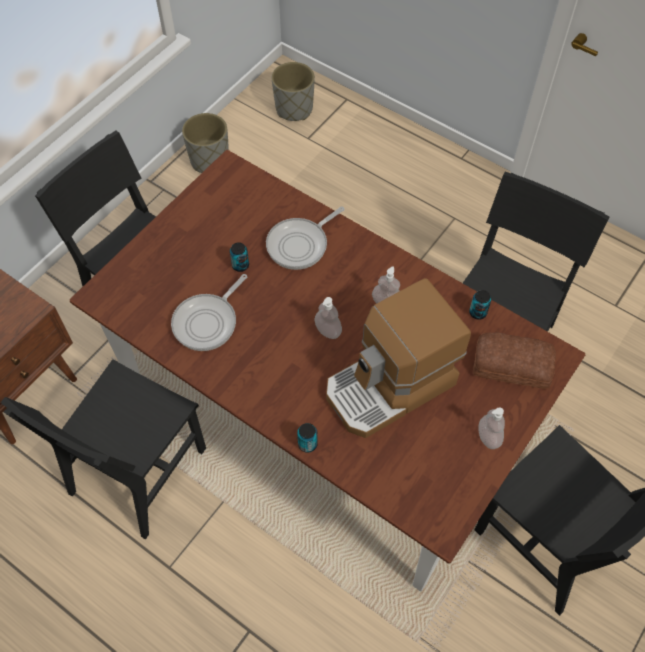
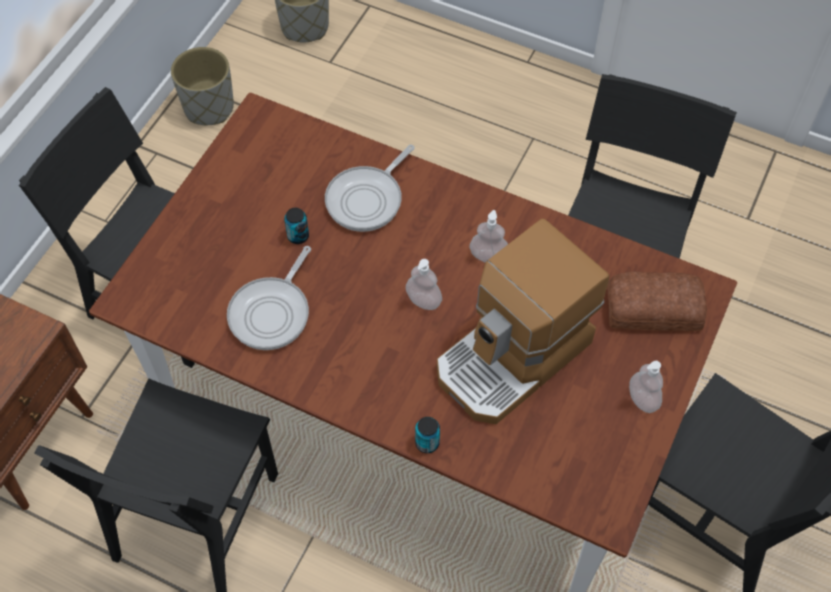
camera: 10 degrees left, 0 degrees up
can [469,290,491,320] -> none

